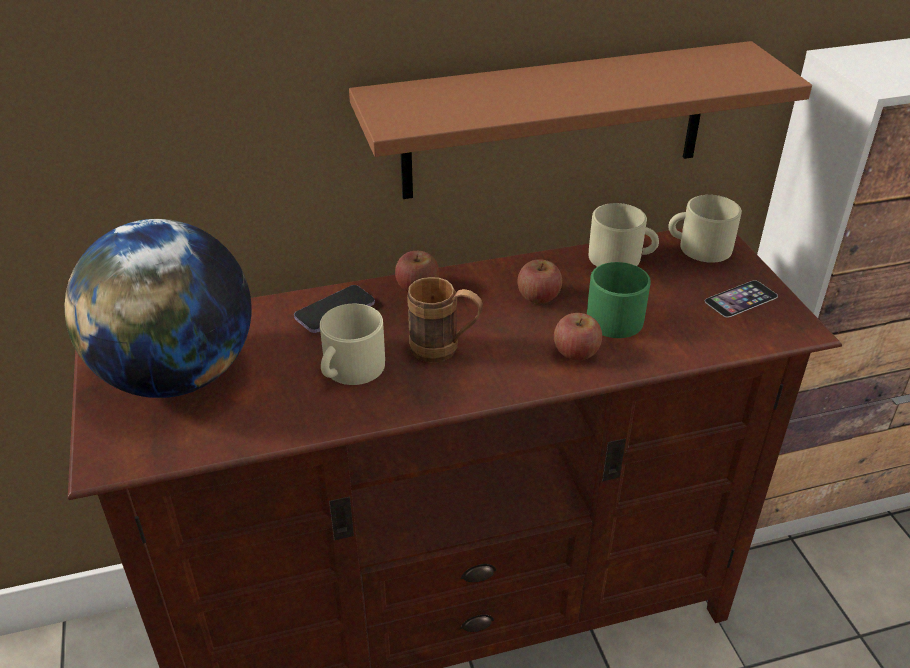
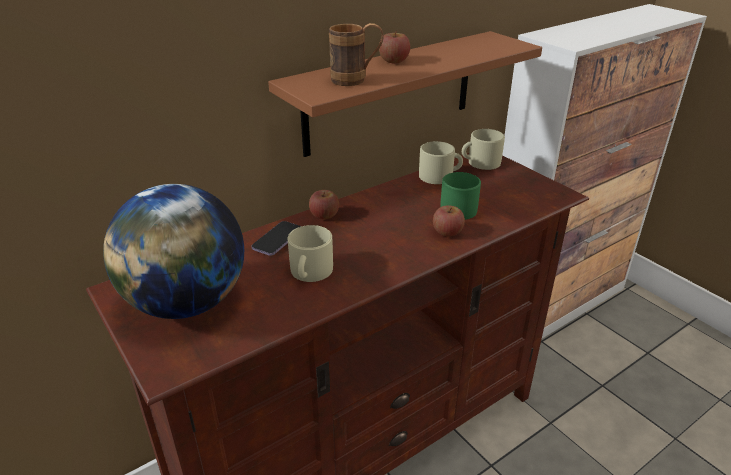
camera: 20 degrees left, 5 degrees down
brown mug [407,277,483,363] -> brown mug moved to [329,23,384,86]
apple [517,259,562,304] -> apple moved to [379,32,410,63]
phone [705,280,778,318] -> none

